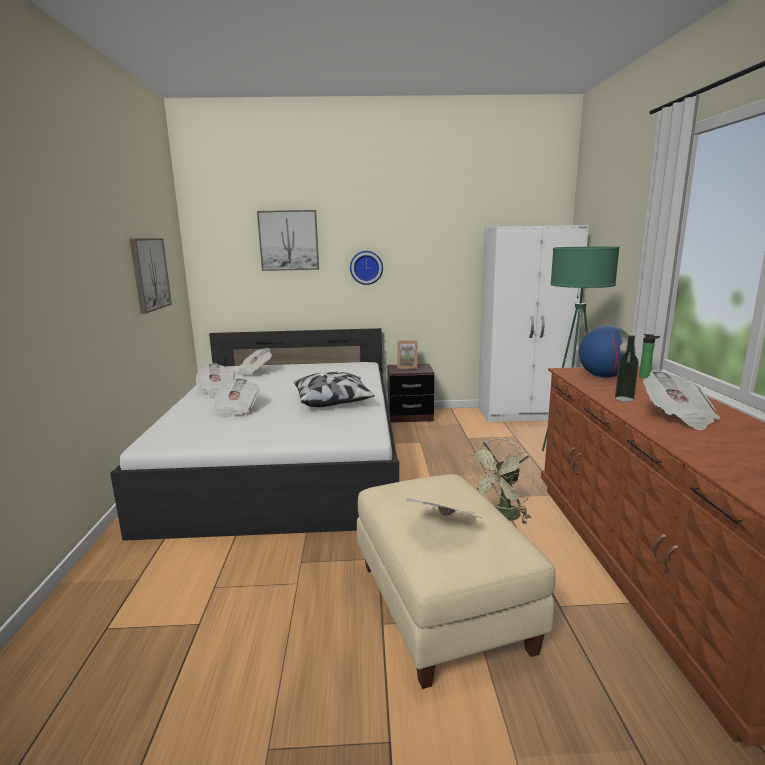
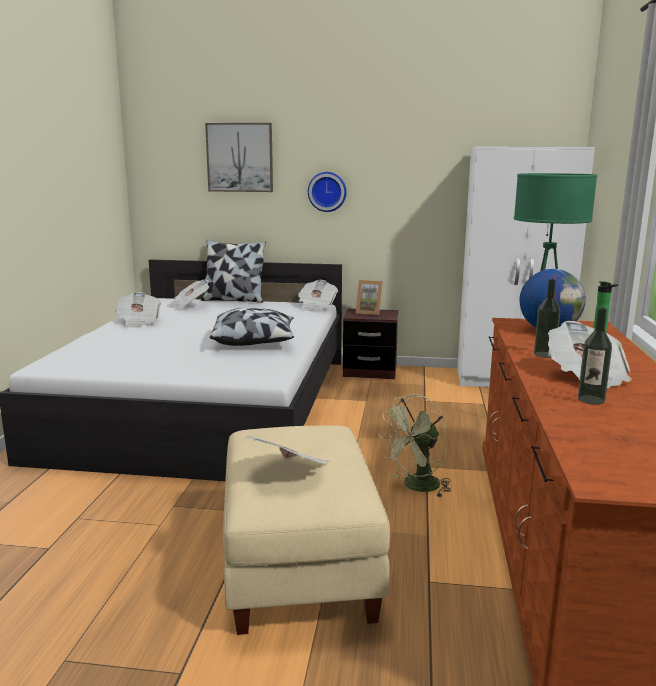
camera: 10 degrees right, 0 degrees up
picture [130,238,172,314] -> none
newspaper [213,378,259,418] -> newspaper moved to [298,280,338,311]
none -> pillow [201,240,266,303]
none -> bottle [578,307,612,405]

